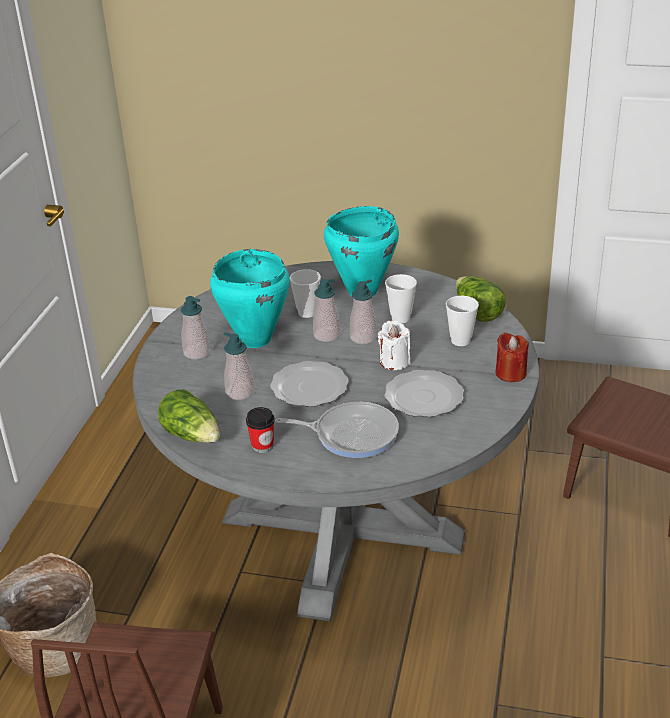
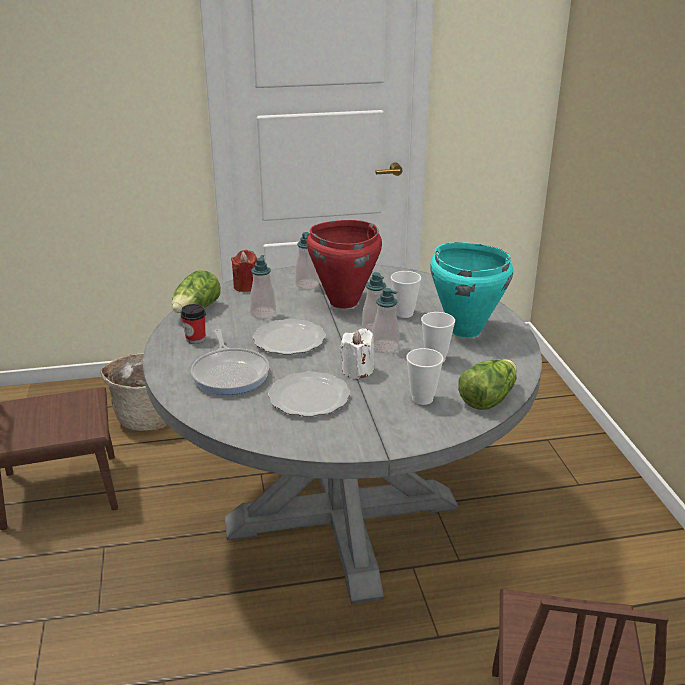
camera: 65 degrees right, 5 degrees down
turquoise cooking pot [210,249,290,348] -> red cooking pot [306,220,382,308]
red candle [496,332,529,382] -> red candle moved to [231,250,257,292]

